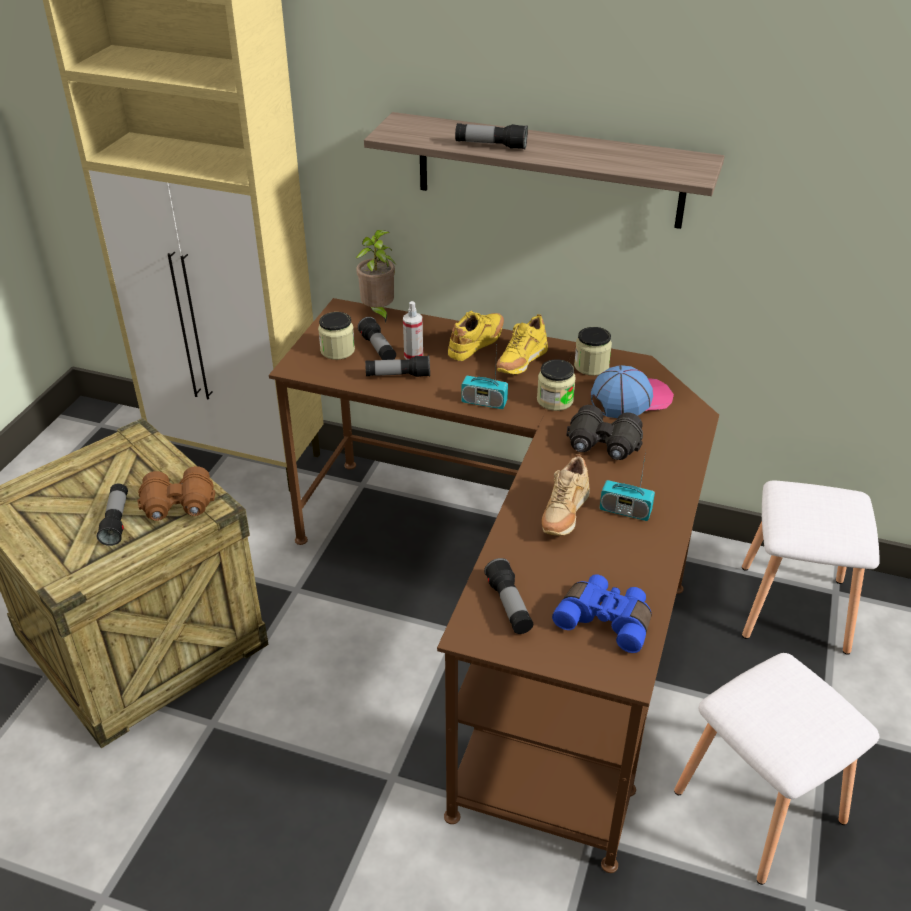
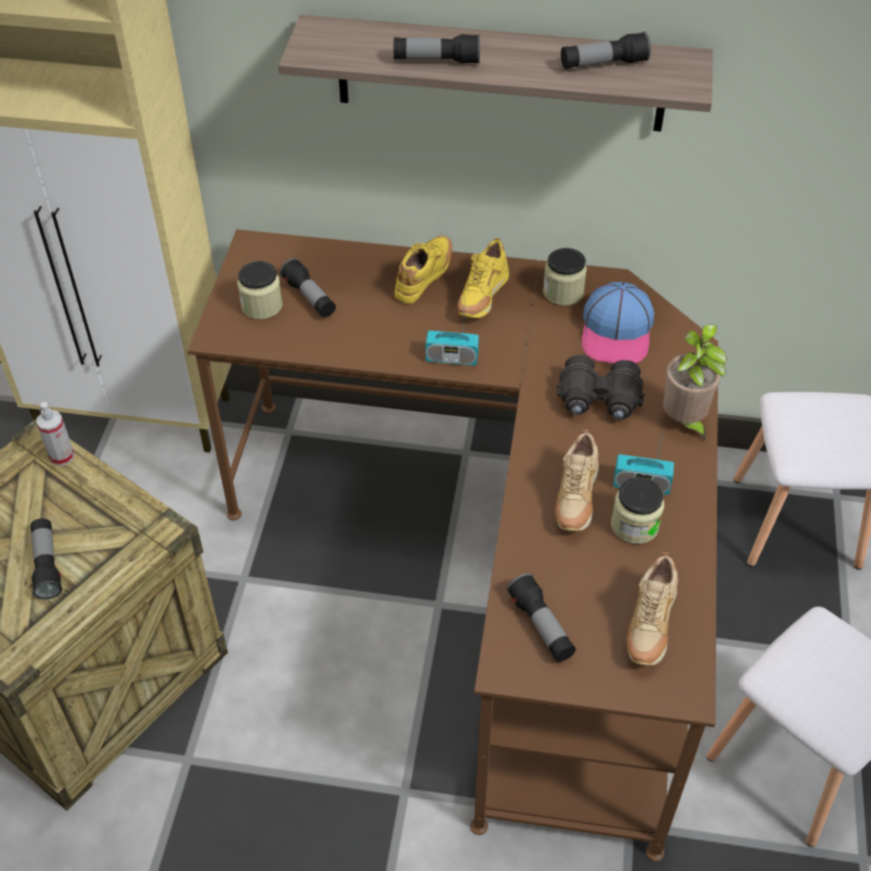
camera: 10 degrees left, 10 degrees up
brown binoculars [137,466,215,521] -> none
potted plant [356,230,396,324] -> potted plant moved to [663,324,727,441]
flashlight [365,355,430,377] -> flashlight moved to [561,32,651,69]
spray bottle [403,301,423,360] -> spray bottle moved to [36,402,74,466]
jar [537,359,576,411] -> jar moved to [611,477,664,544]
blue binoculars [552,574,651,653] -> beige shoe [627,553,678,666]
cap [591,365,674,418] -> cap turned 135 degrees clockwise [582,282,654,364]

